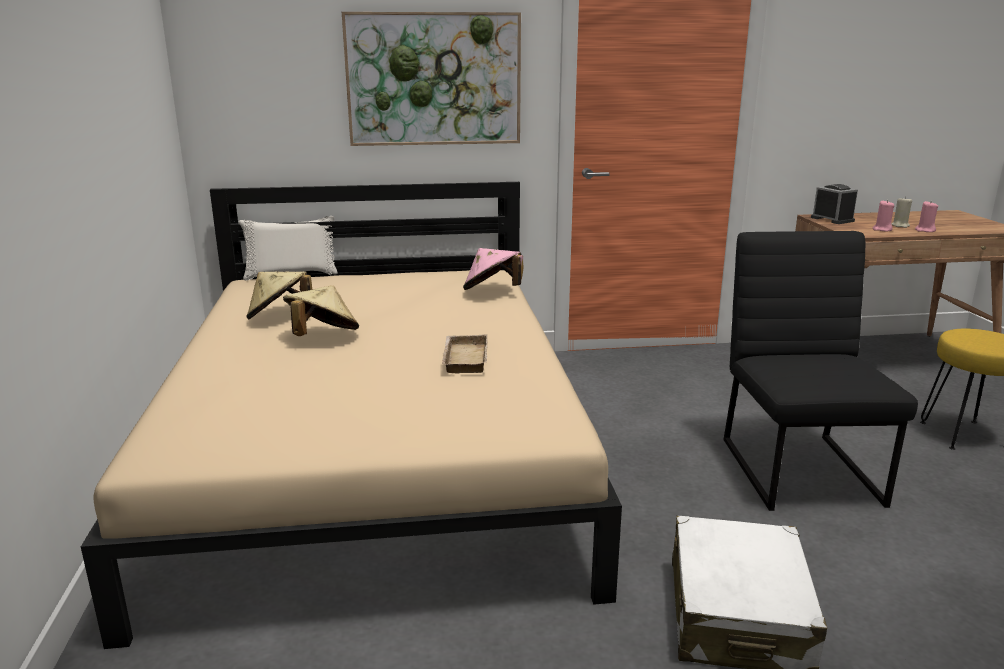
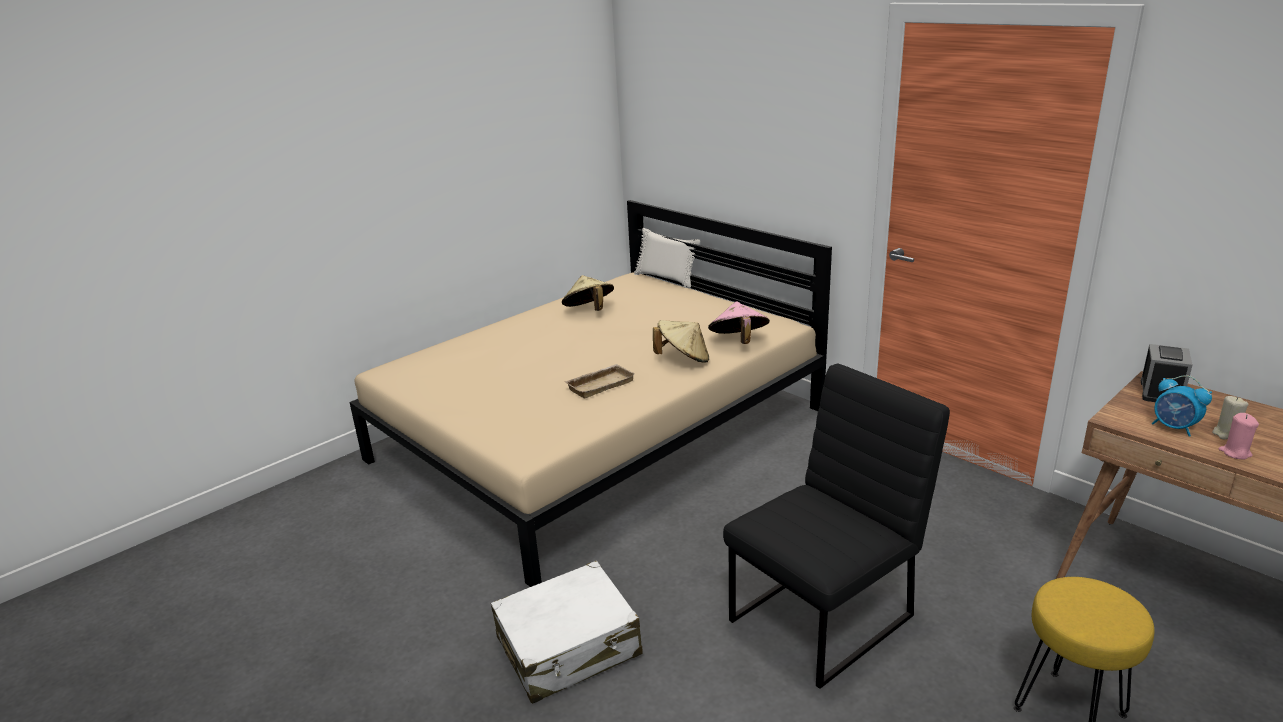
camera: 55 degrees right, 5 degrees up
beige hat [283,285,359,336] -> beige hat moved to [653,320,709,363]
picture [342,12,521,146] -> none
pink candle [873,200,894,231] -> alarm clock [1152,375,1212,437]

